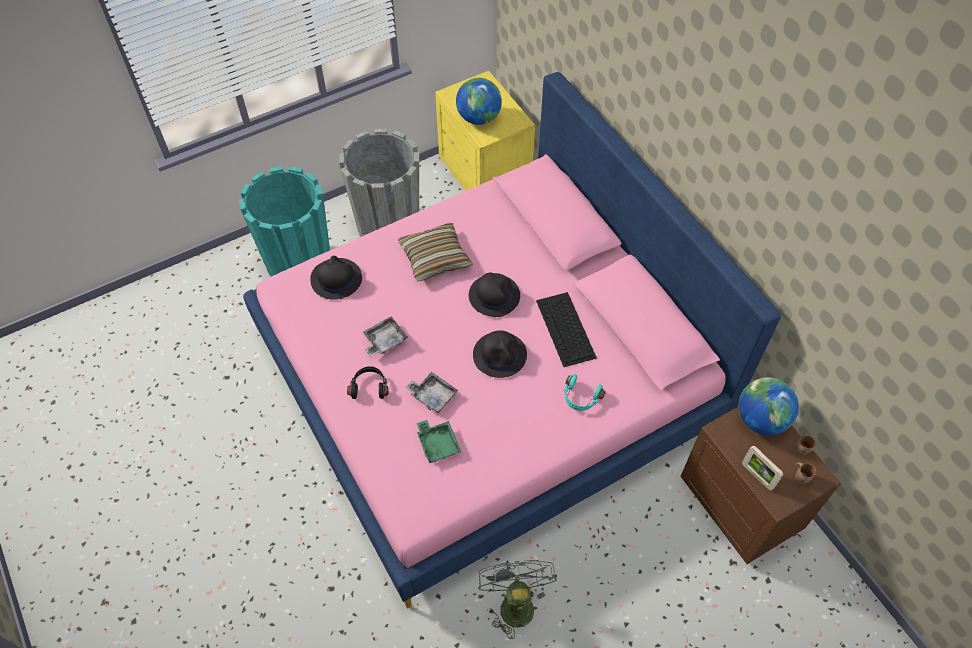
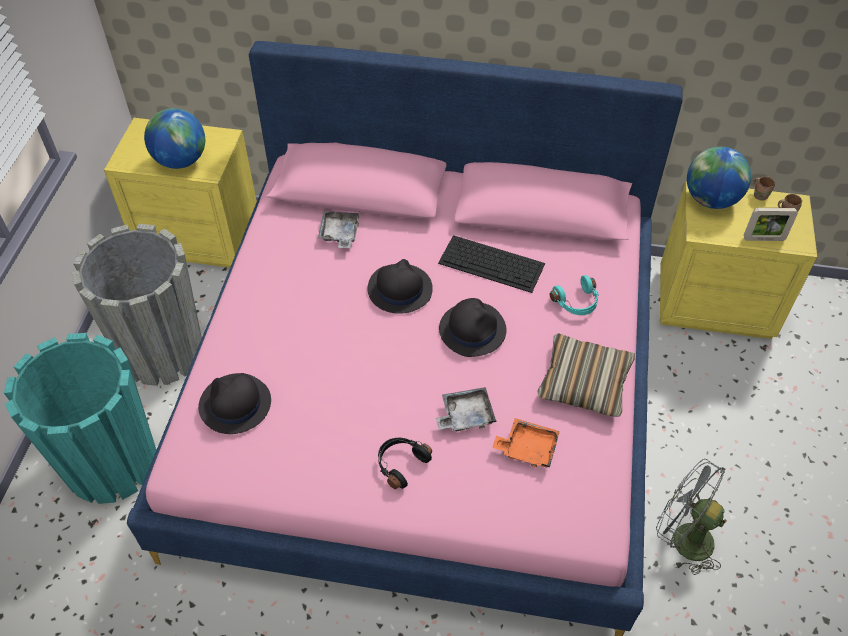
camera: 50 degrees left, 5 degrees down
grey tray [363,316,408,357] -> grey tray moved to [318,211,359,248]
pillow [398,223,473,281] -> pillow moved to [537,334,635,417]
green tray [417,420,461,463] -> orange tray [492,418,560,467]
brown nightstand [681,406,841,564] -> yellow nightstand [660,181,817,339]

